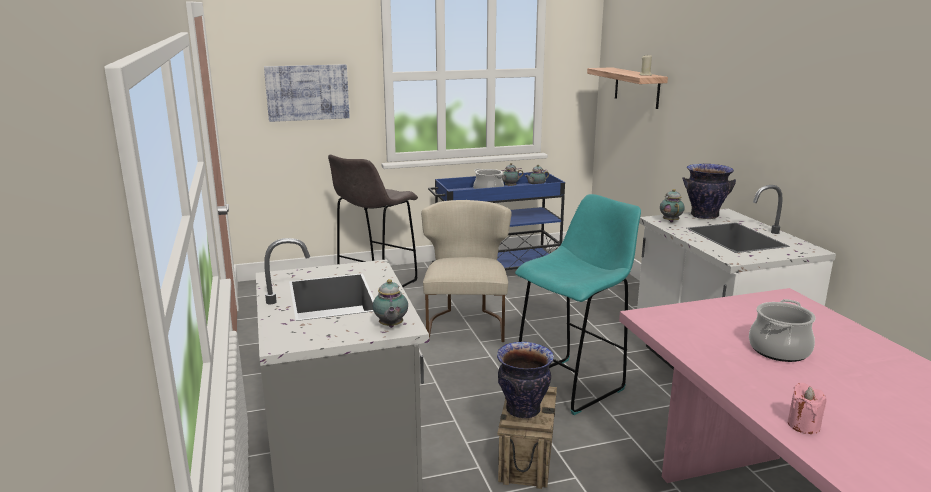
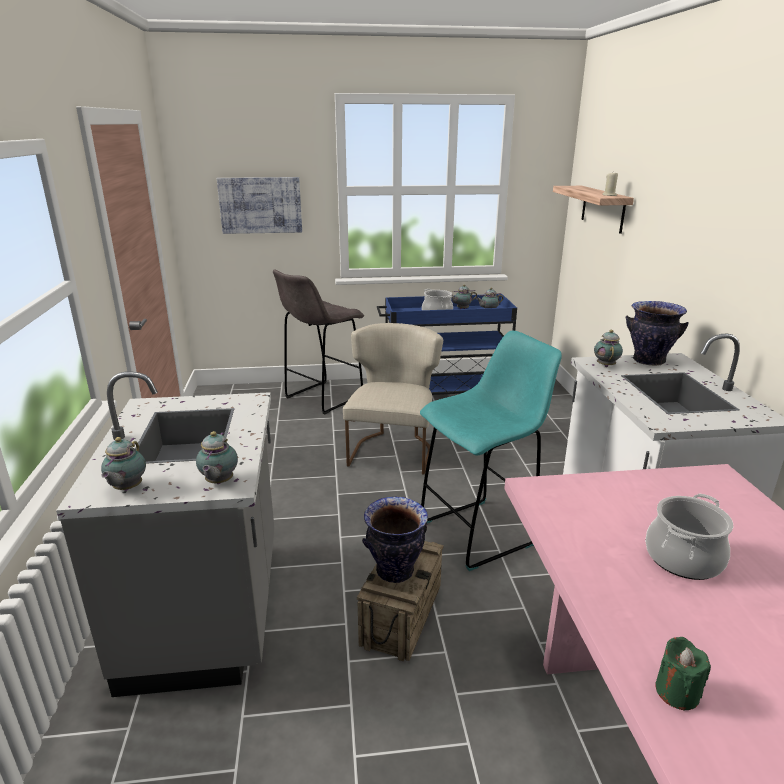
camera: 10 degrees right, 5 degrees up
pink candle [788,383,827,434] -> green candle [655,637,711,710]
none -> teapot [101,437,146,491]

